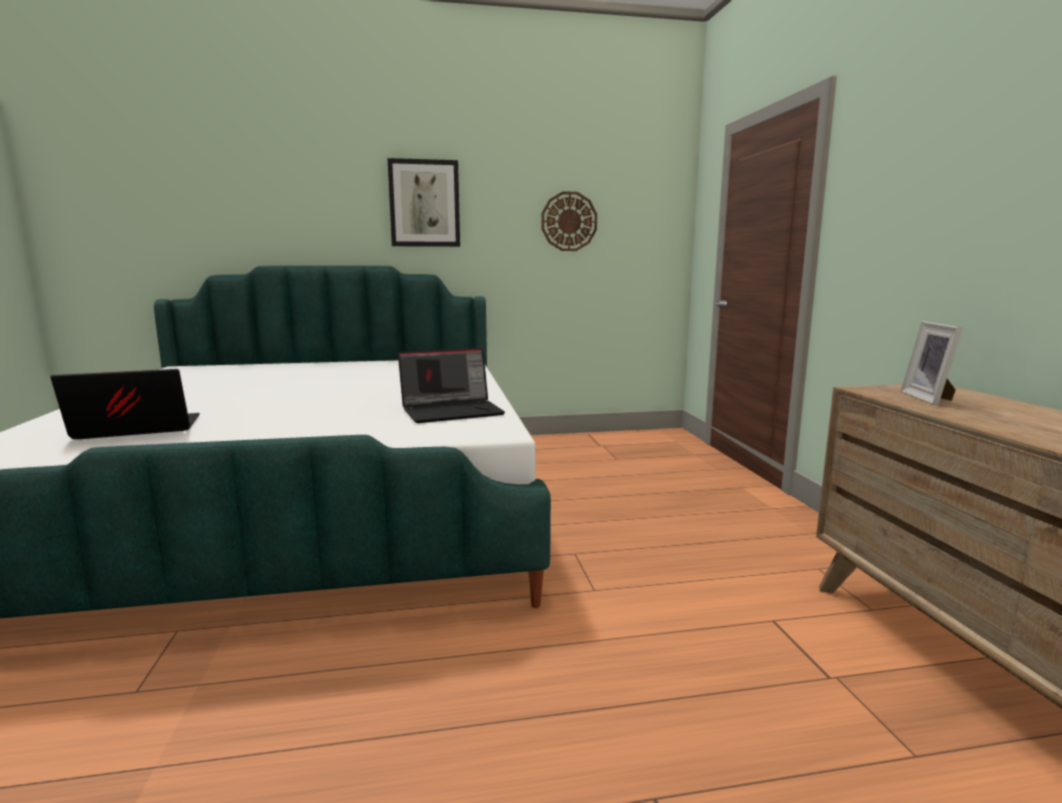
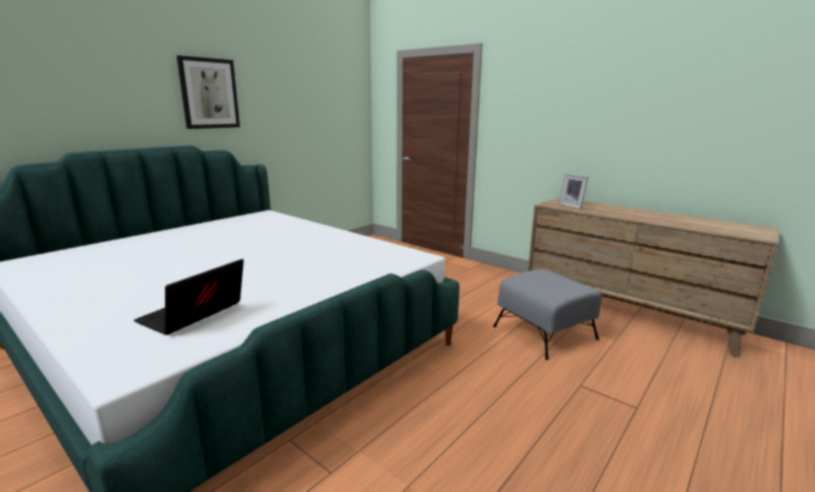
camera: 40 degrees left, 5 degrees up
laptop [398,348,505,423] -> none
wall clock [541,191,597,251] -> none
none -> grey ottoman [493,269,602,360]

